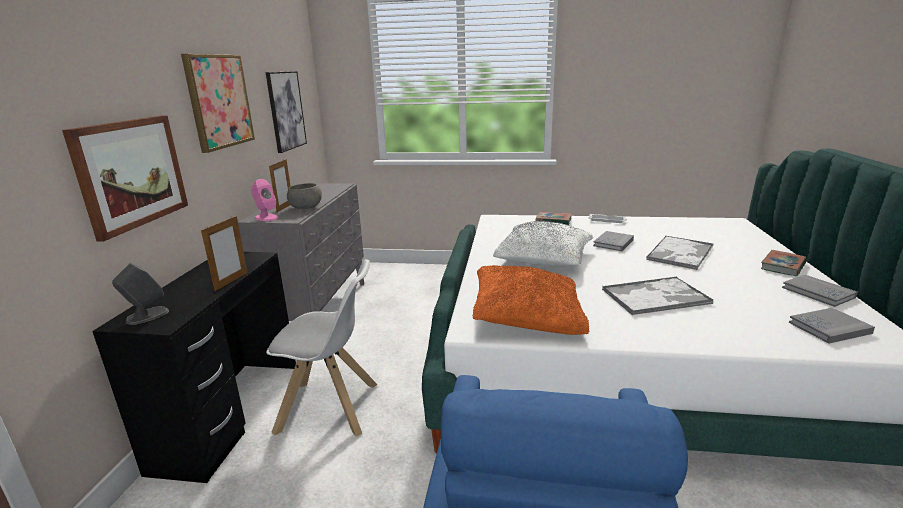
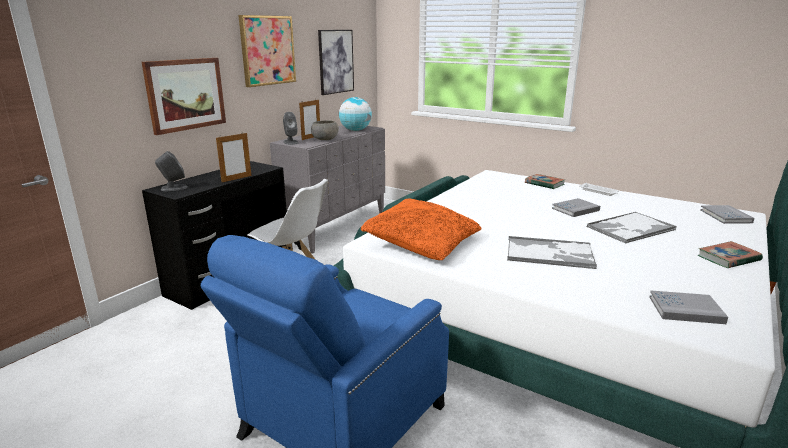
camera: 25 degrees right, 0 degrees up
pink speaker [251,179,278,221] -> grey speaker [283,112,298,145]
white pillow [493,221,593,266] -> none
grey book [782,275,858,307] -> grey book moved to [700,205,755,224]
none -> globe [339,97,372,131]

